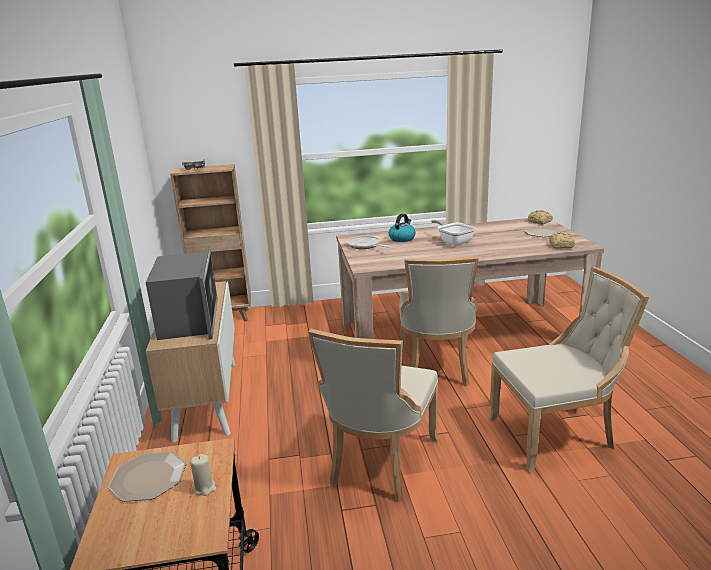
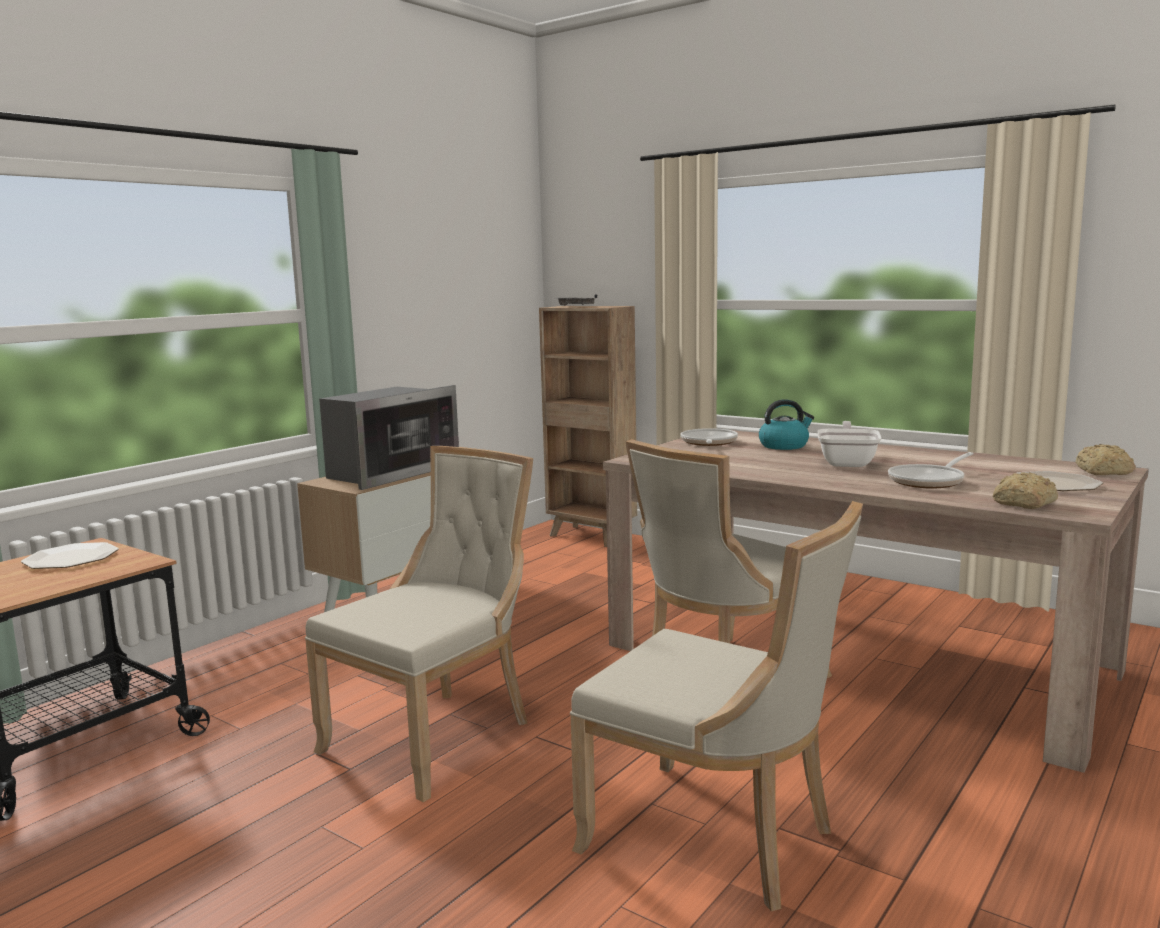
camera: 45 degrees right, 10 degrees down
beige candle [190,454,217,496] -> none
beige chair [308,329,439,502] -> beige chair turned 150 degrees clockwise [305,446,533,802]
none -> frying pan [888,452,974,488]

